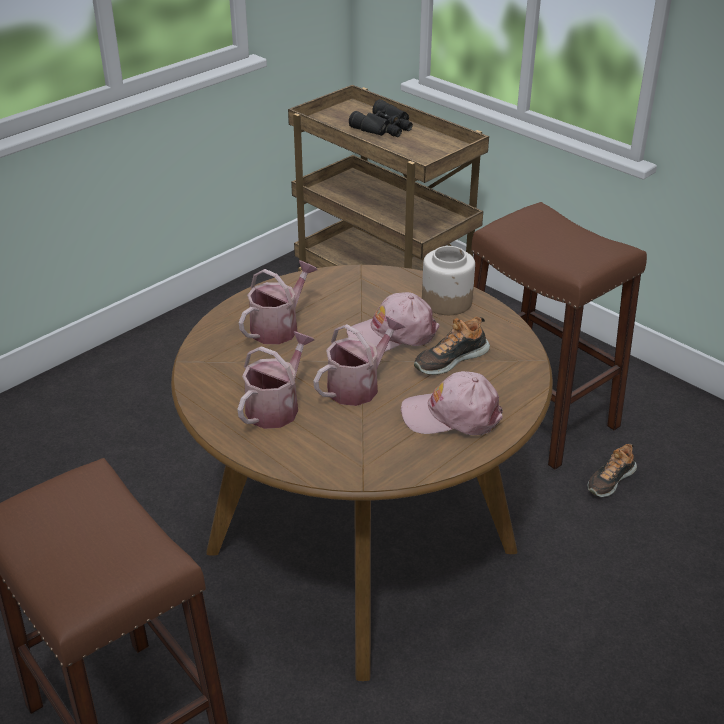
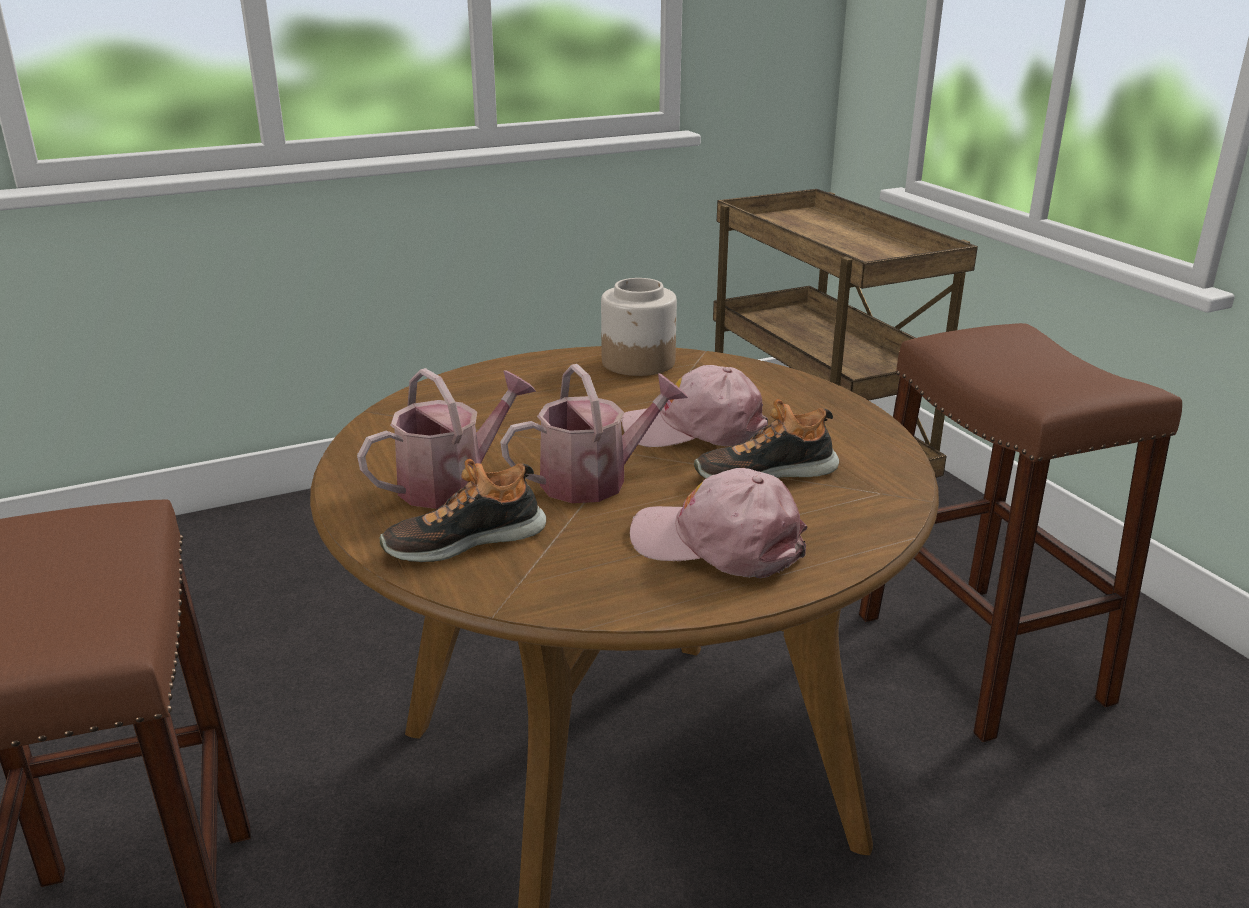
camera: 20 degrees right, 10 degrees down
watering can [239,260,318,344] -> none
black binoculars [349,99,413,137] -> none
jar [422,246,475,315] -> jar moved to [601,278,677,376]
shoe [587,444,637,497] -> shoe moved to [380,459,546,562]

